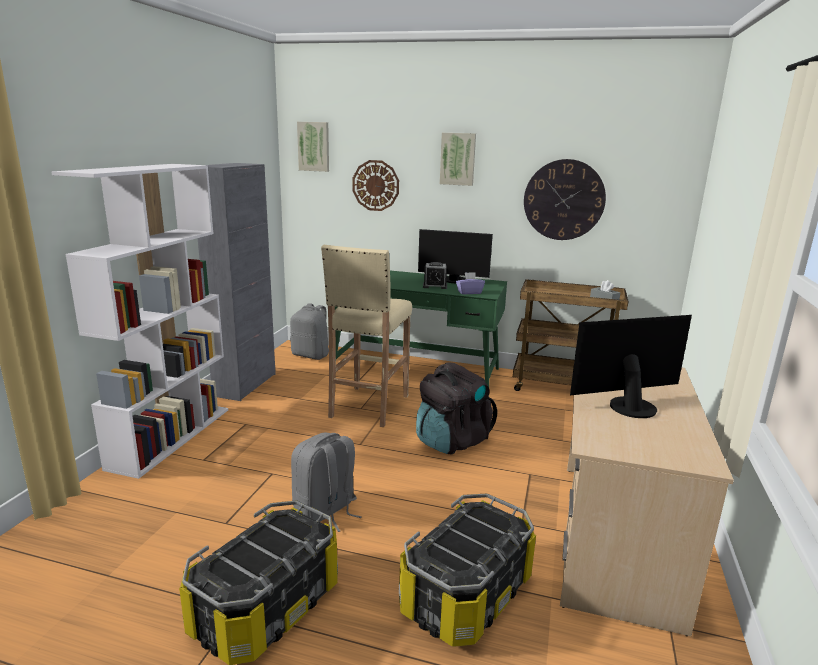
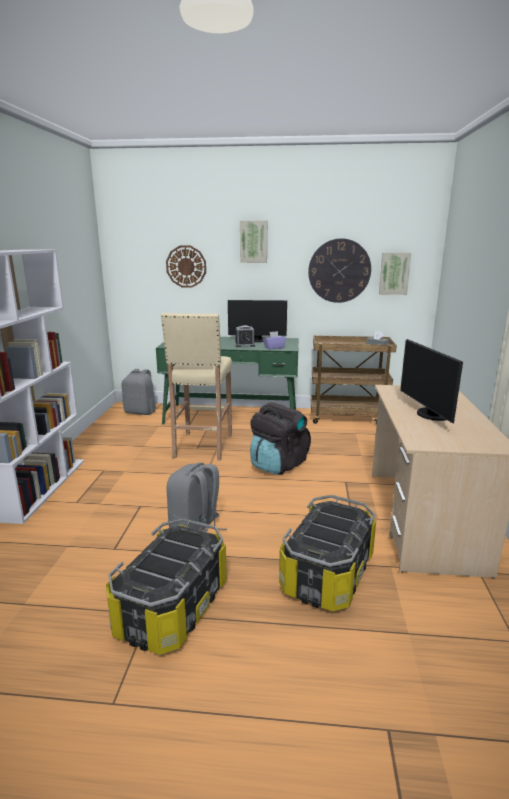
camera: 10 degrees left, 0 degrees up
grey cabinet [198,163,276,401] -> none
picture [297,122,329,172] -> picture moved to [379,253,411,295]
monitor [570,315,692,418] -> monitor turned 75 degrees counterclockwise [400,339,463,423]

